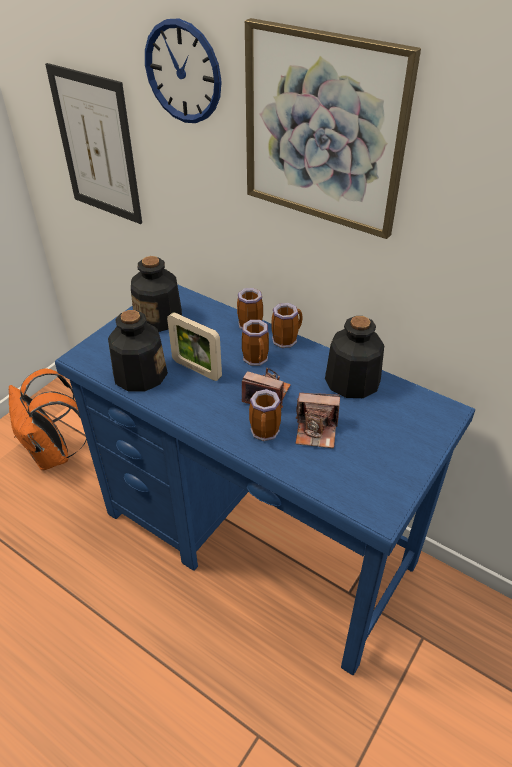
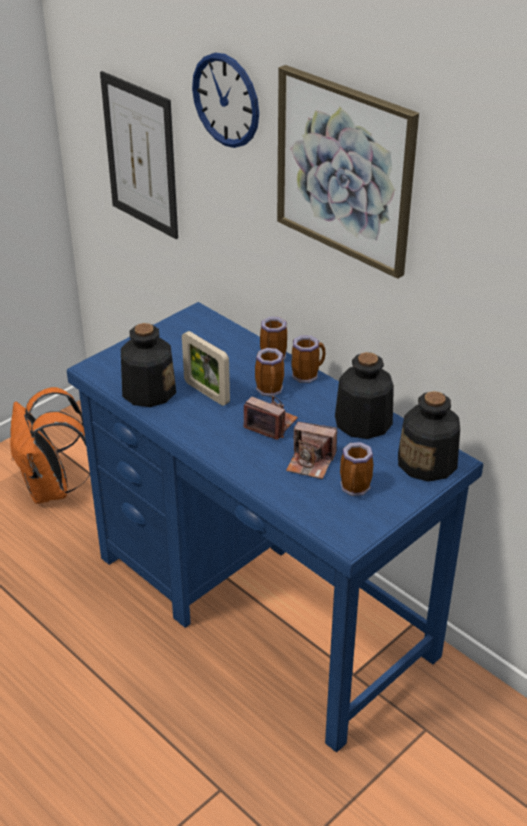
camera: 10 degrees right, 5 degrees down
bottle [131,256,182,332] -> bottle moved to [398,391,460,482]
mug [249,389,281,441] -> mug moved to [340,442,374,496]

